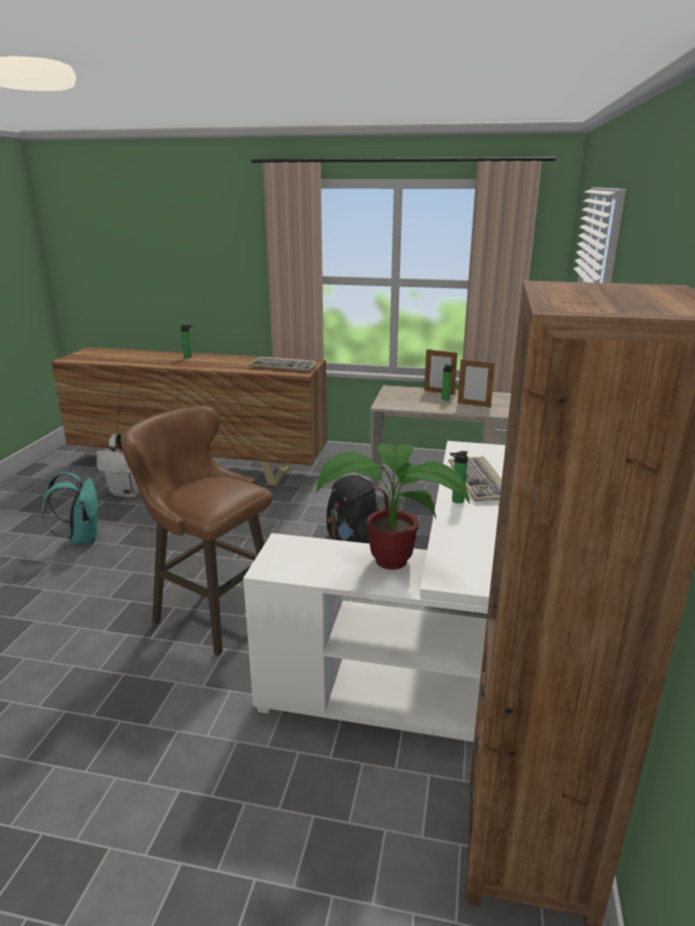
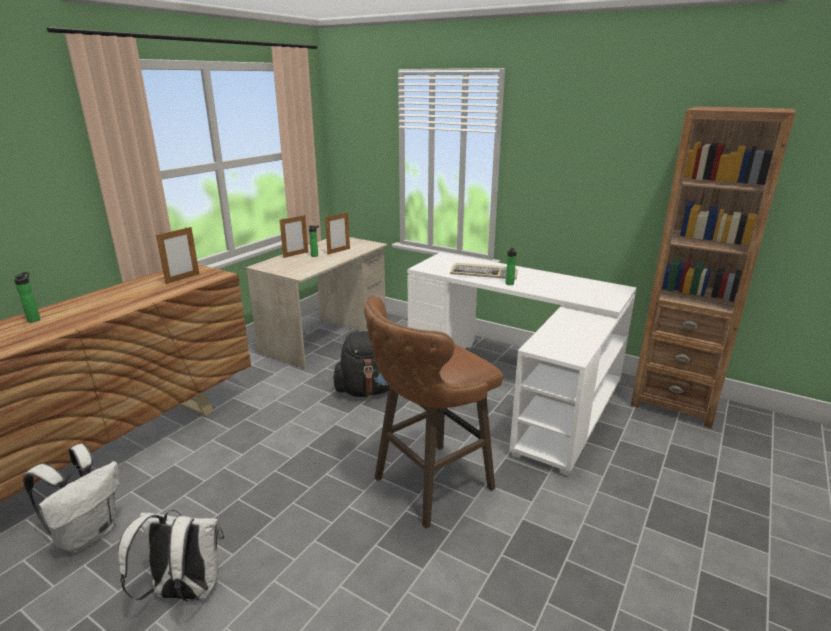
camera: 70 degrees left, 0 degrees up
turquoise backpack [42,472,100,545] -> white backpack [118,510,224,601]
keyboard [249,357,316,371] -> picture frame [156,226,199,284]
potted plant [316,443,470,570] -> none

